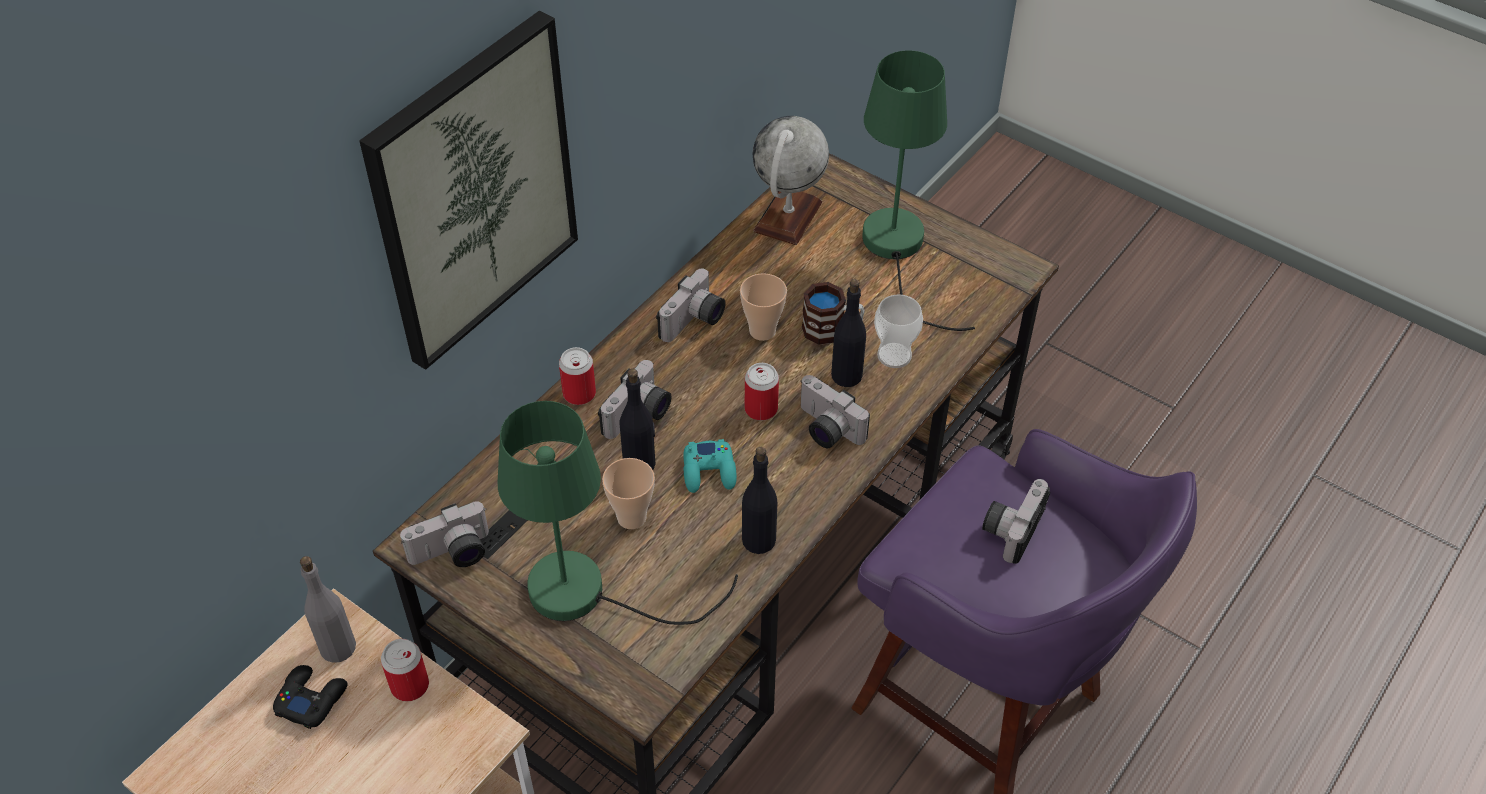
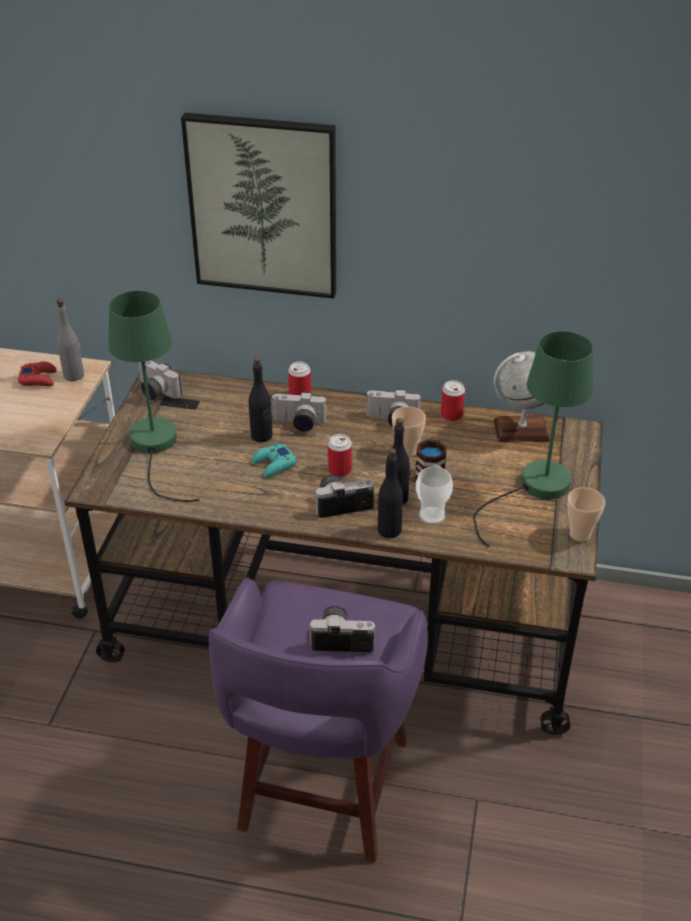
camera: 65 degrees right, 10 degrees down
black game controller [273,665,348,729] -> red game controller [18,361,57,386]
can [381,639,429,701] -> can moved to [441,380,465,421]
cup [602,458,655,529] -> cup moved to [567,488,605,542]
black bottle [742,447,777,554] -> black bottle moved to [378,448,403,538]
camera [800,375,870,448] -> camera turned 60 degrees clockwise [314,475,374,518]

